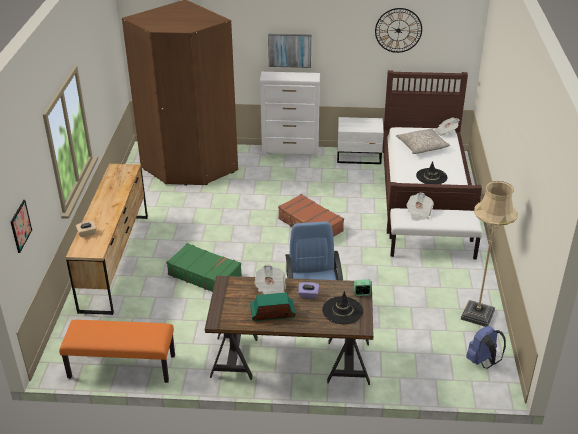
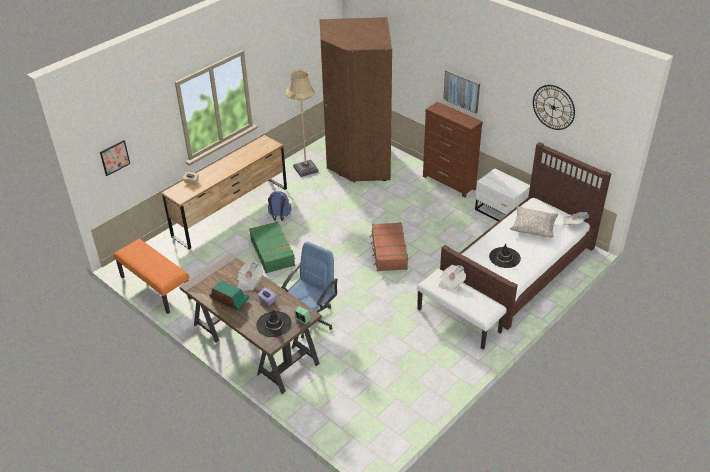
camera: 40 degrees right, 5 degrees up
white dresser [260,72,320,158] -> brown dresser [423,102,483,198]
beige floor lamp [461,181,518,327] -> beige floor lamp moved to [286,70,319,177]
blue backpack [466,326,506,369] -> blue backpack moved to [268,191,291,221]

